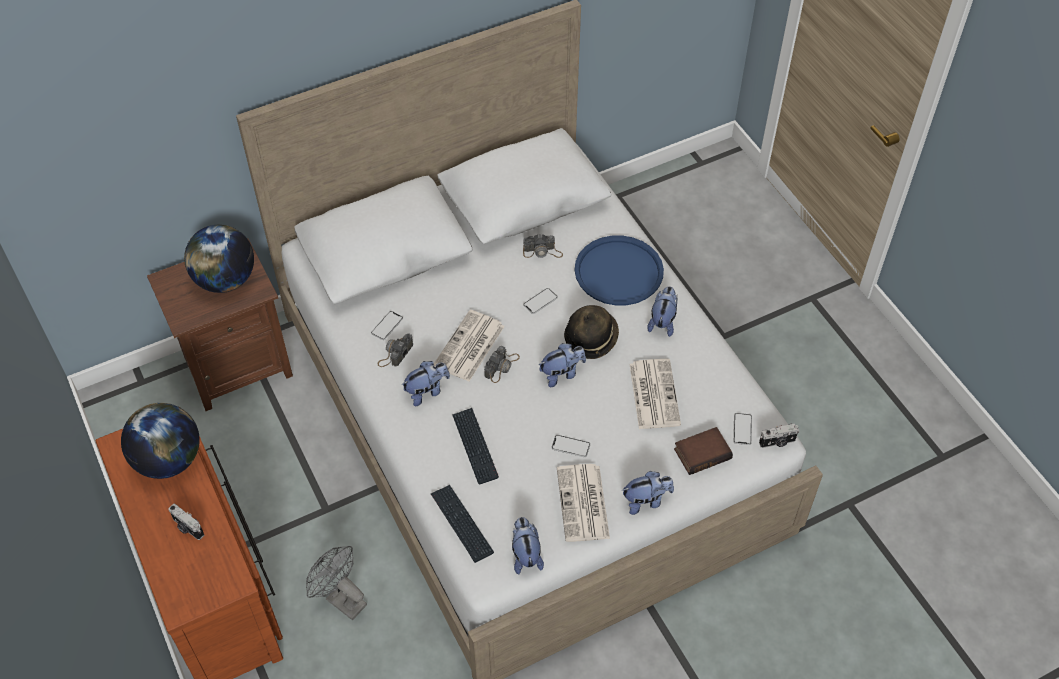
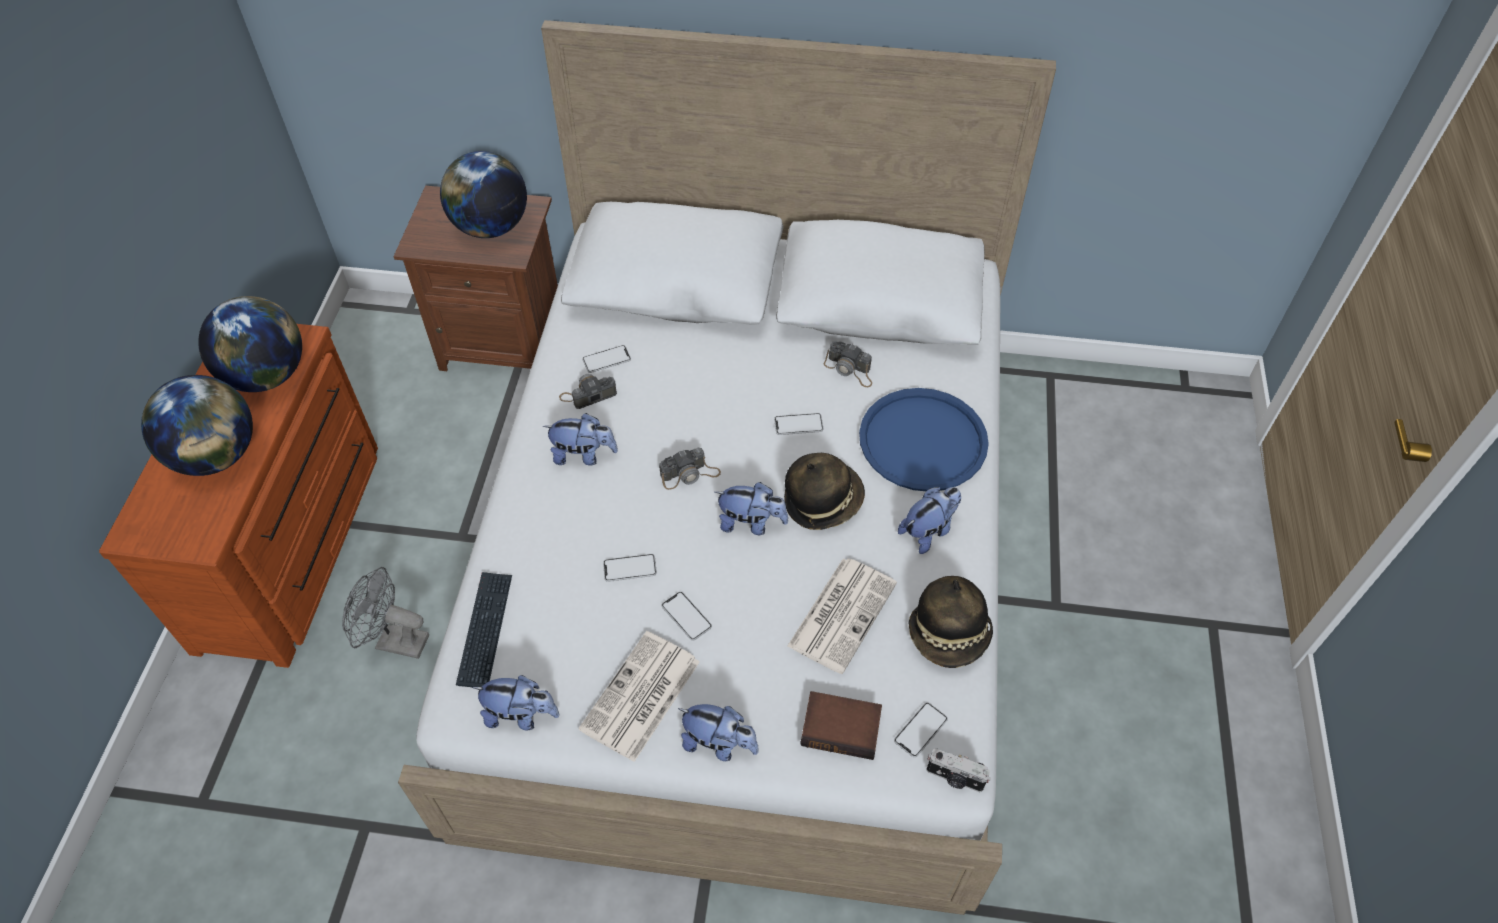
camera: 35 degrees right, 0 degrees up
camera [168,504,204,540] -> globe [141,375,253,476]
grey fan [306,546,367,620] -> grey fan turned 60 degrees counterclockwise [342,567,429,659]
newspaper [434,310,505,382] -> none
keyboard [452,408,499,484] -> none
plush toy [512,517,544,575] -> plush toy turned 75 degrees clockwise [472,675,560,730]
none -> phone [603,554,657,582]
none -> hat [909,576,993,668]

